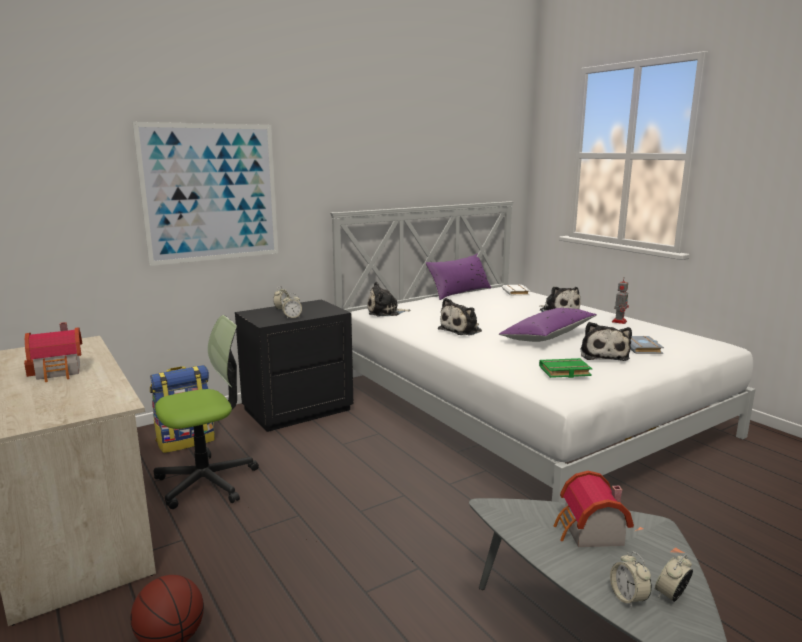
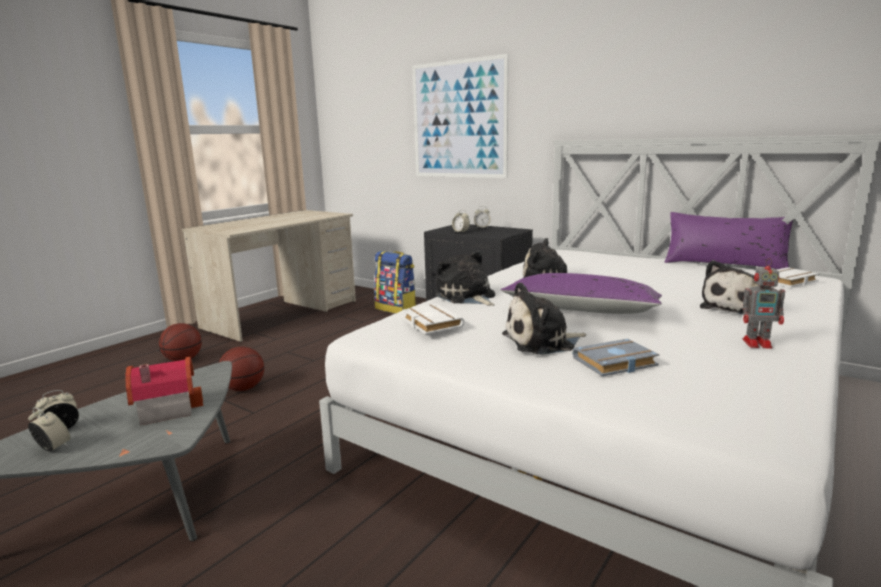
camera: 70 degrees right, 0 degrees up
toy house [24,322,82,382] -> none
office chair [154,315,259,509] -> none
plush toy [367,282,411,316] -> plush toy moved to [436,250,495,306]
green book [539,358,592,378] -> white book [402,304,464,334]
none -> basketball [219,347,264,391]

